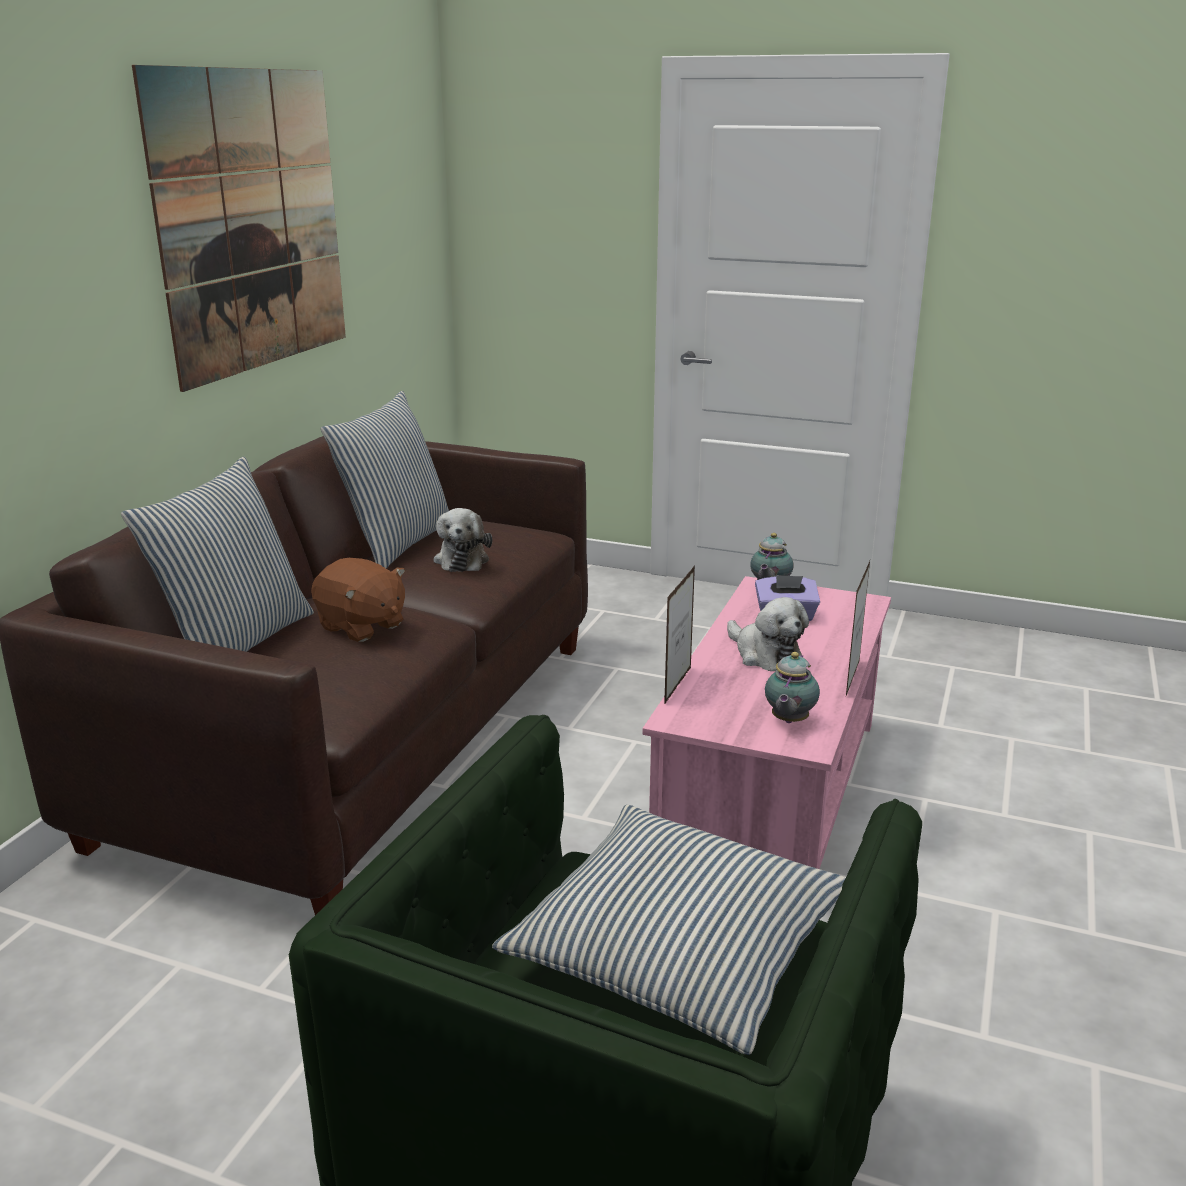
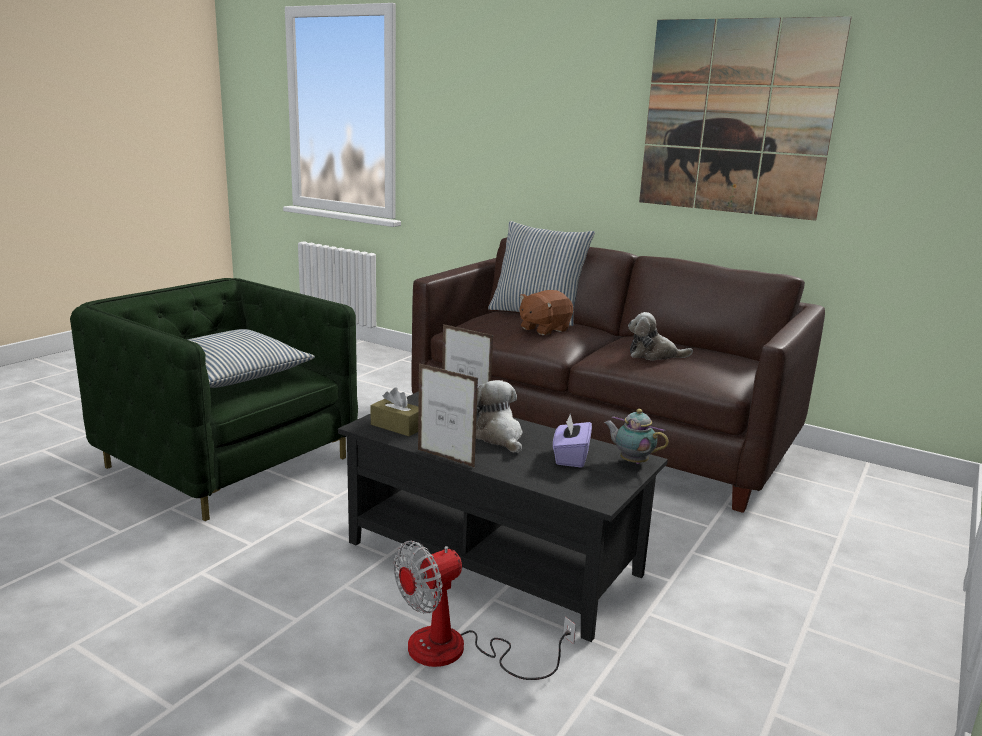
camera: 100 degrees right, 5 degrees down
pillow [321,391,449,568] -> none
pink coffee table [642,576,891,869] -> black coffee table [338,392,668,642]
plush toy [727,597,809,671] -> plush toy turned 90 degrees clockwise [476,380,522,453]
teapot [765,652,820,723] -> brown tissue box [370,387,419,436]
none -> fan [394,540,576,680]

